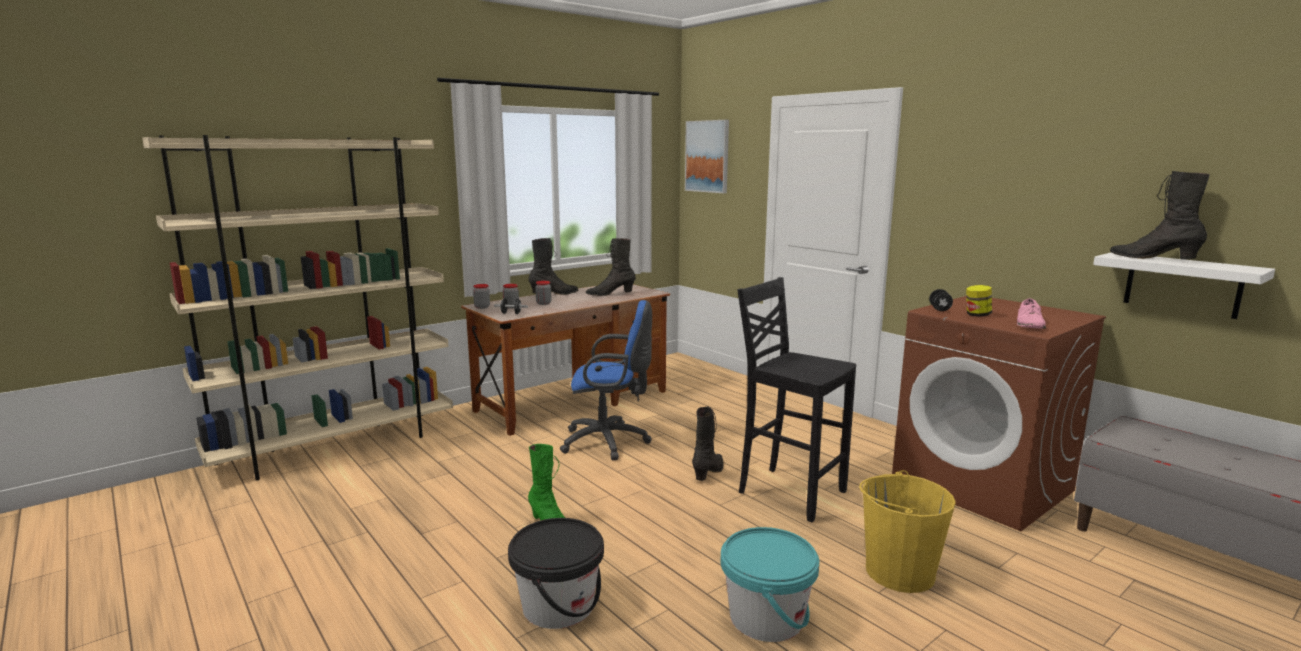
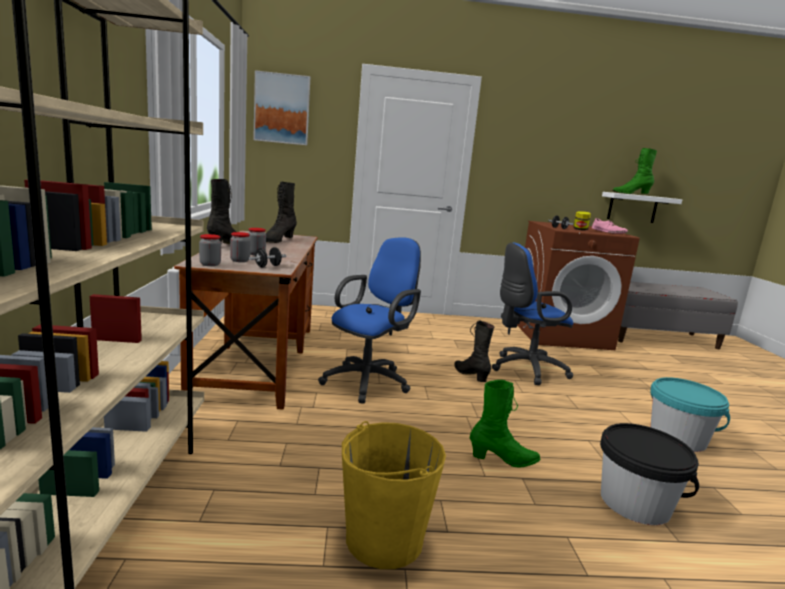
camera: 55 degrees left, 0 degrees up
black stool [738,277,856,522] -> blue office chair [492,242,573,385]
yellow bucket [859,470,956,593] -> yellow bucket moved to [342,421,446,569]
black boot [1110,171,1210,259] -> green boot [612,148,657,194]

